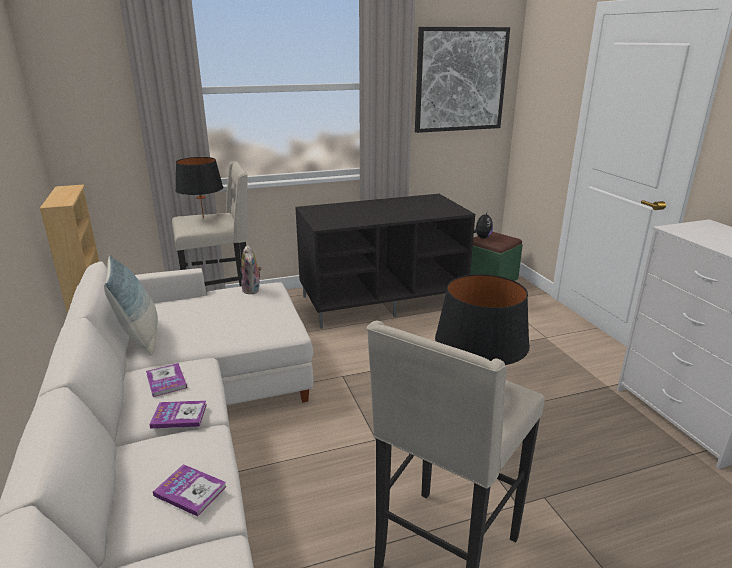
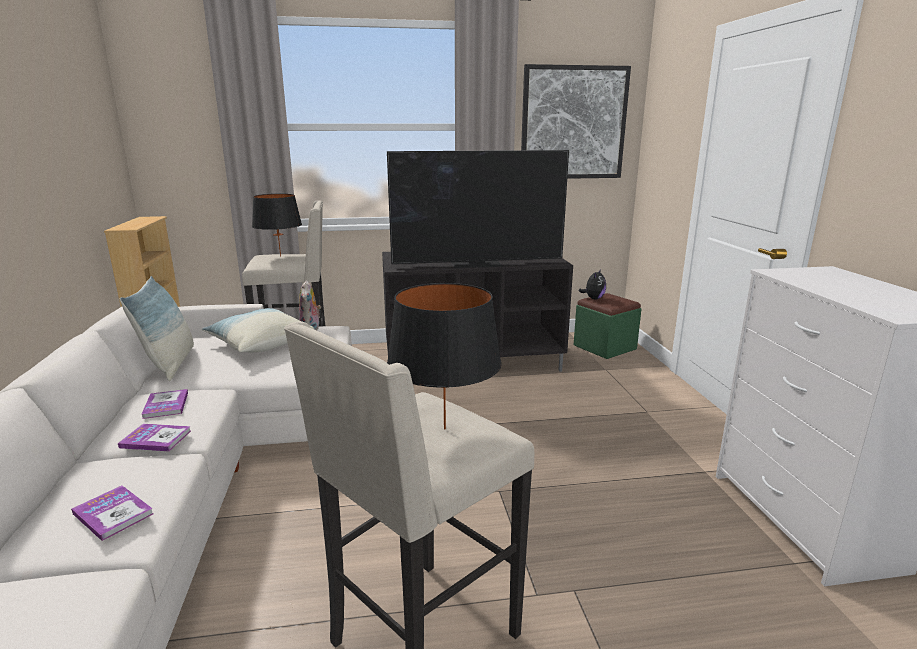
camera: 10 degrees right, 5 degrees down
none -> pillow [202,308,314,352]
none -> television [387,150,569,268]

